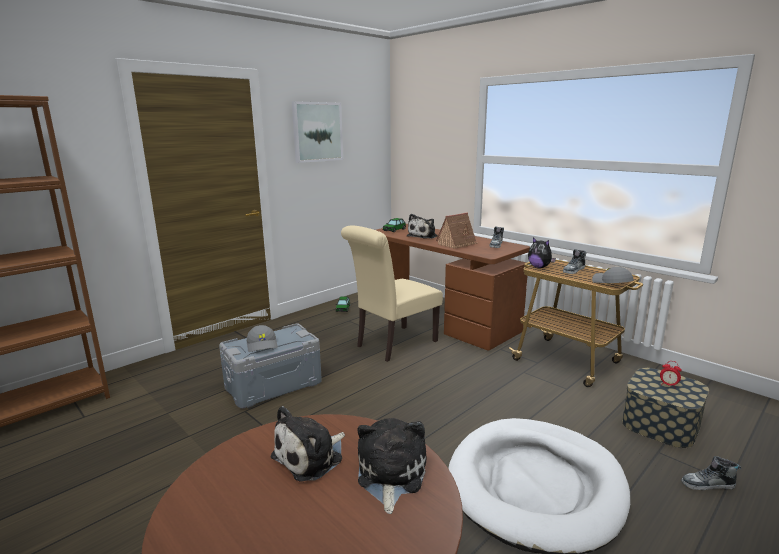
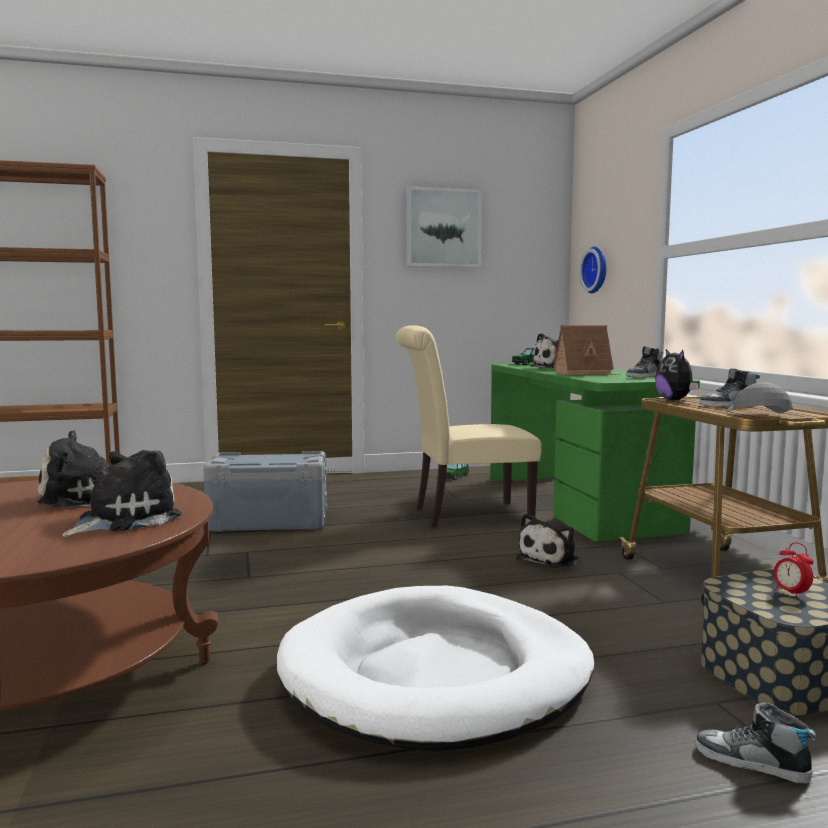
camera: 30 degrees right, 10 degrees down
grey cap [247,325,278,352] -> none
brown desk [376,224,530,350] -> green desk [490,363,700,541]
none -> plush toy [516,513,579,568]
none -> wall clock [580,246,607,293]

